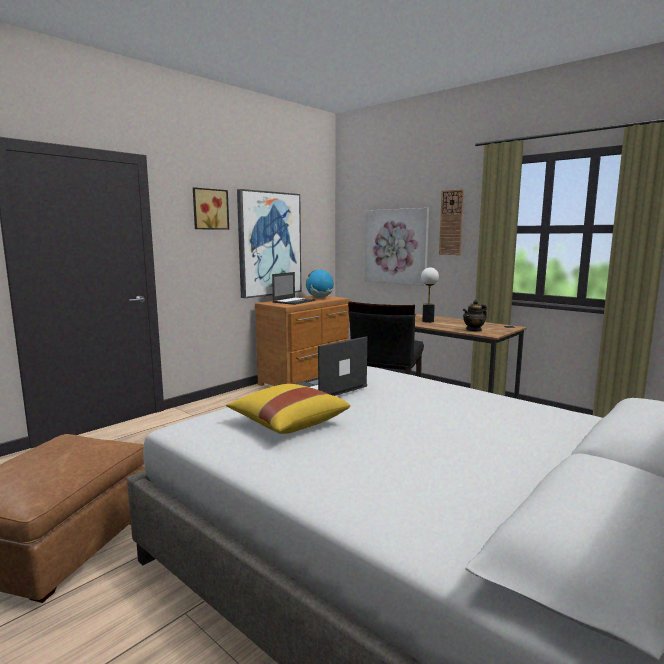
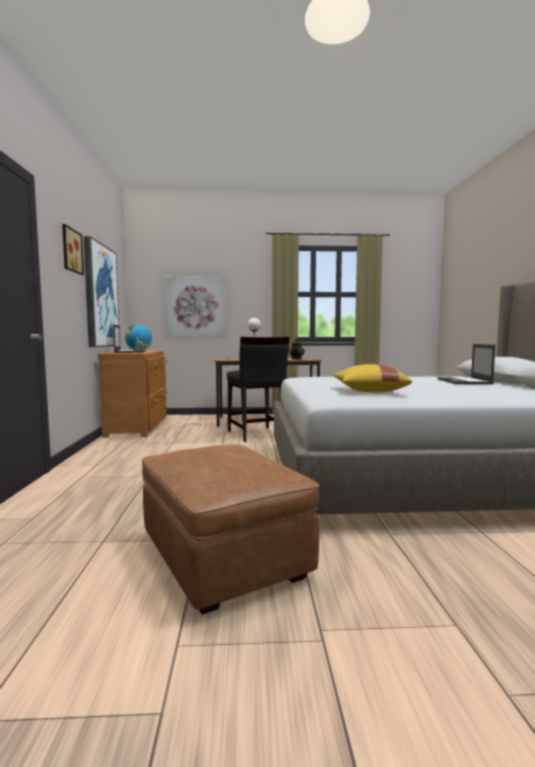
camera: 45 degrees left, 5 degrees down
laptop [294,336,367,396] -> laptop moved to [438,344,495,384]
wall clock [439,189,464,255] -> none

